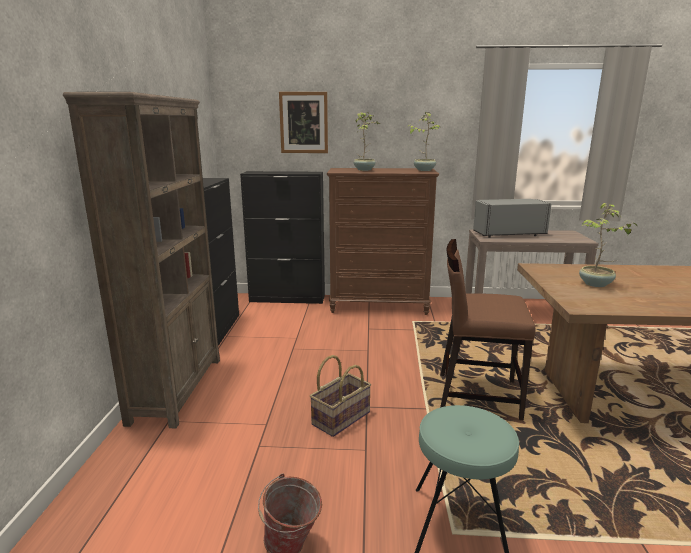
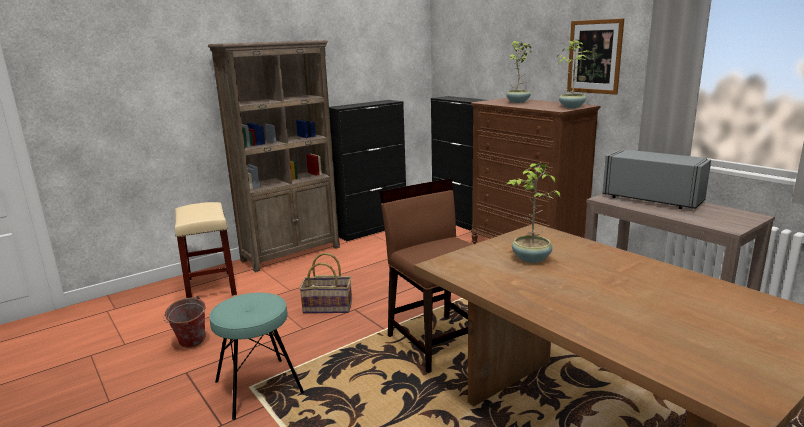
camera: 50 degrees right, 0 degrees up
picture [279,92,328,153] -> picture moved to [567,18,624,95]
none -> beige stool [175,202,237,298]

